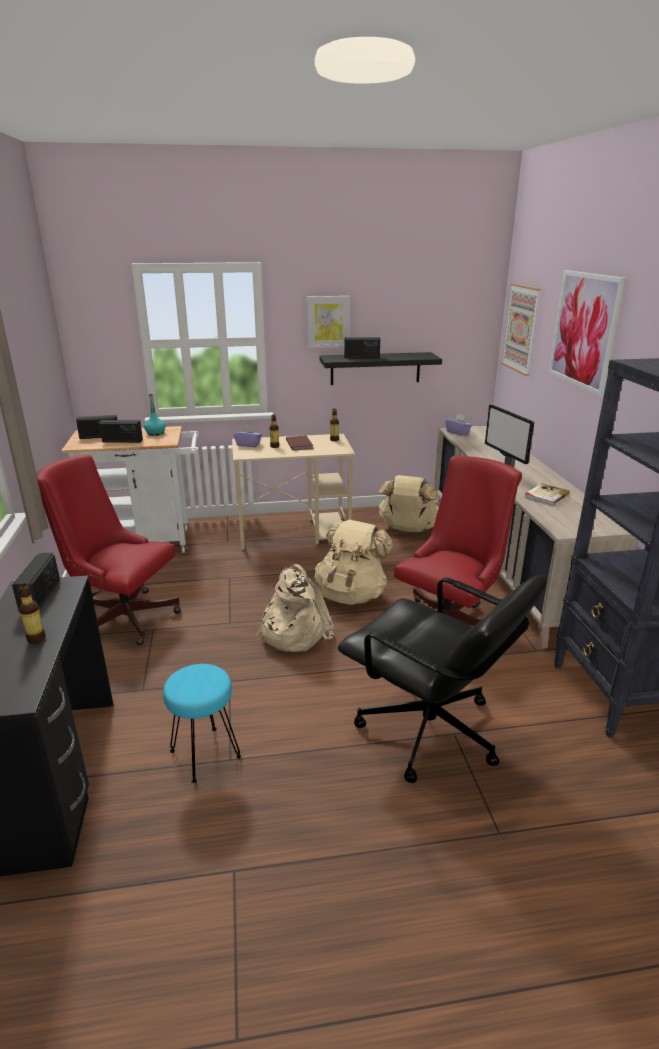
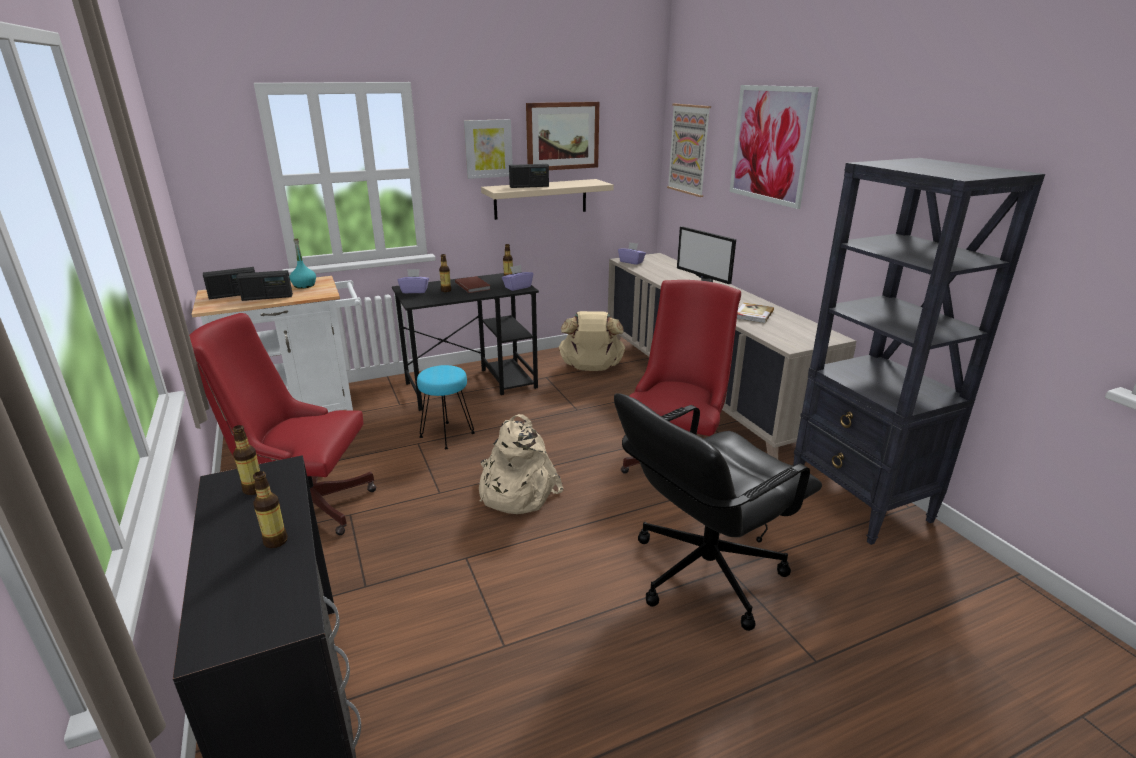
camera: 15 degrees left, 0 degrees up
radio [12,553,60,612] -> bottle [233,425,260,495]
turquoise stool [163,664,241,783] -> turquoise stool moved to [417,365,475,449]
beige desk [232,434,355,550] -> black desk [392,273,539,411]
beige backpack [315,520,393,605] -> none
black shelf [320,352,442,385] -> beige shelf [481,179,614,220]
black office chair [338,575,547,783] -> black office chair turned 120 degrees clockwise [614,393,822,631]
none -> purple tissue box [502,265,533,291]
none -> picture [526,102,599,170]

